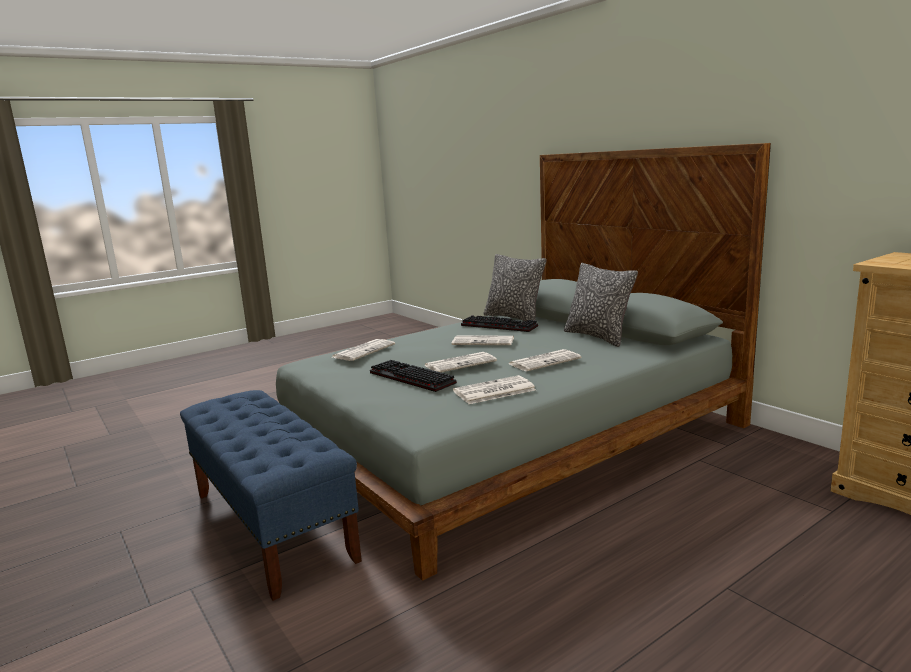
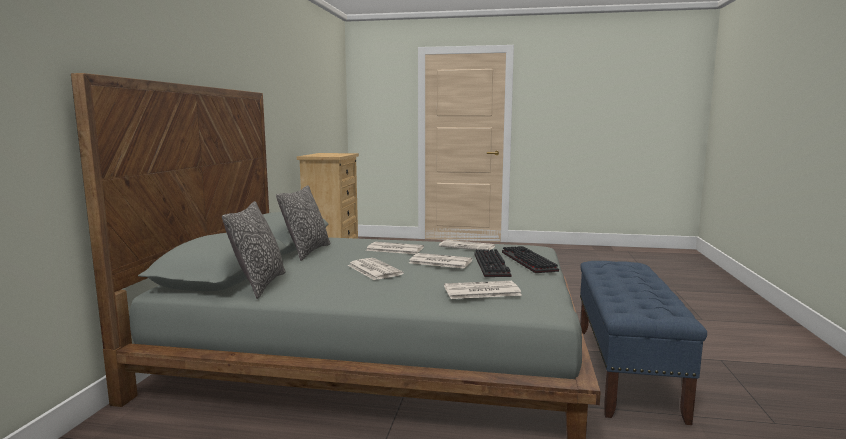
camera: 135 degrees left, 5 degrees down
keyboard [461,315,538,332] -> keyboard moved to [502,246,559,273]

